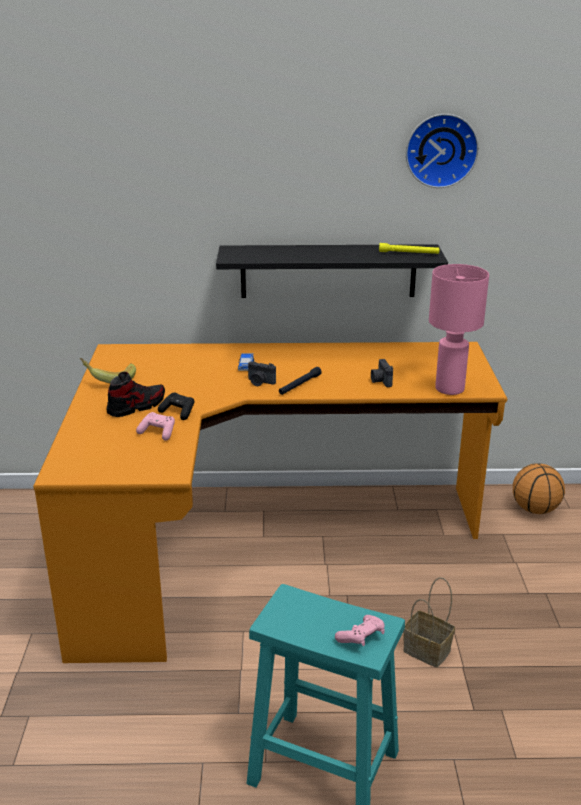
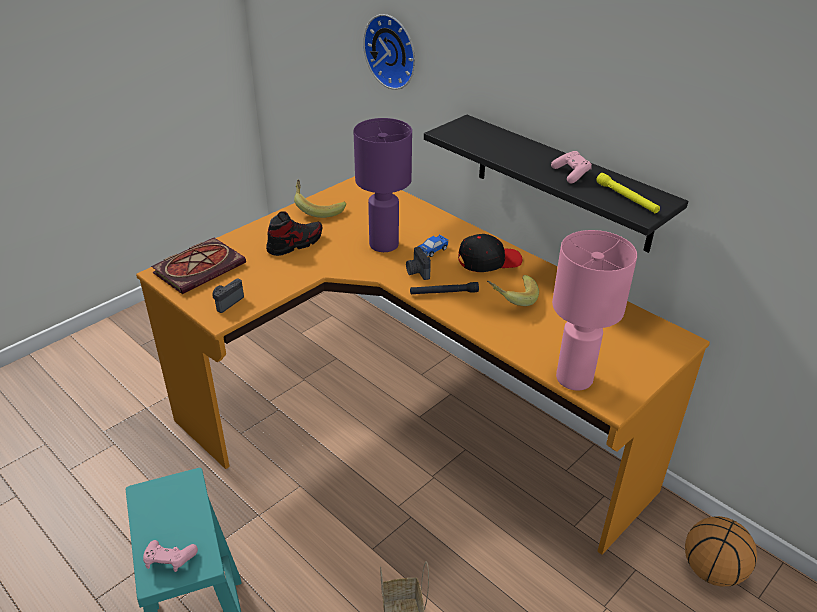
camera: 45 degrees right, 10 degrees up
shoe [107,372,165,417] -> shoe turned 45 degrees counterclockwise [266,212,322,256]
pink game controller [136,412,175,441] -> pink game controller moved to [551,151,592,183]
black game controller [158,392,195,420] -> none
camera [371,359,393,387] -> camera moved to [212,279,244,313]
wall clock [406,114,479,188] -> wall clock moved to [363,14,415,90]
none -> book [151,238,246,294]
none -> purple table lamp [354,118,412,252]
none -> black cap [458,234,522,272]
none -> banana [487,275,539,306]

